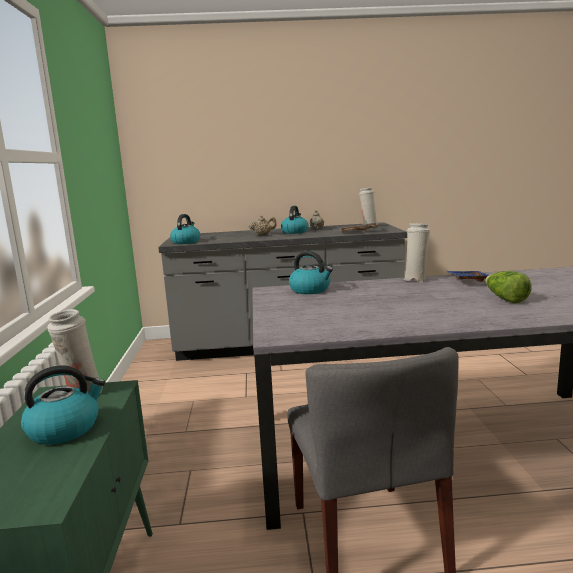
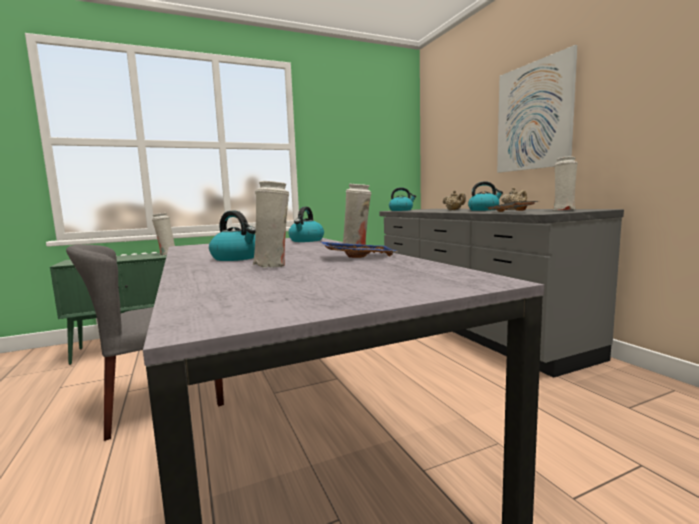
camera: 70 degrees right, 5 degrees down
kettle [21,365,105,444] -> kettle moved to [209,211,256,261]
lettuce [485,271,532,304] -> white vase [253,181,289,268]
none -> picture [497,45,578,173]

